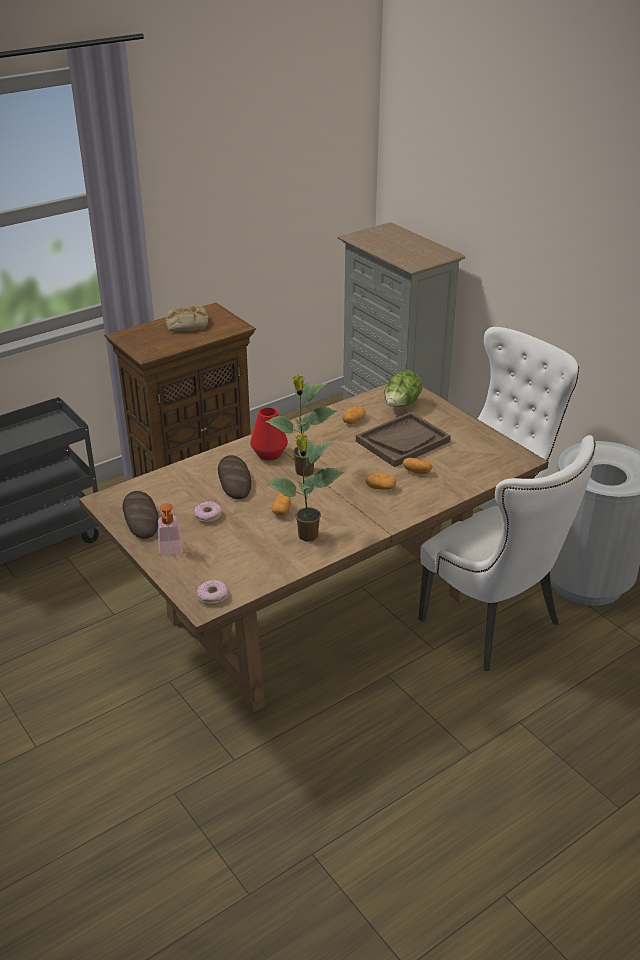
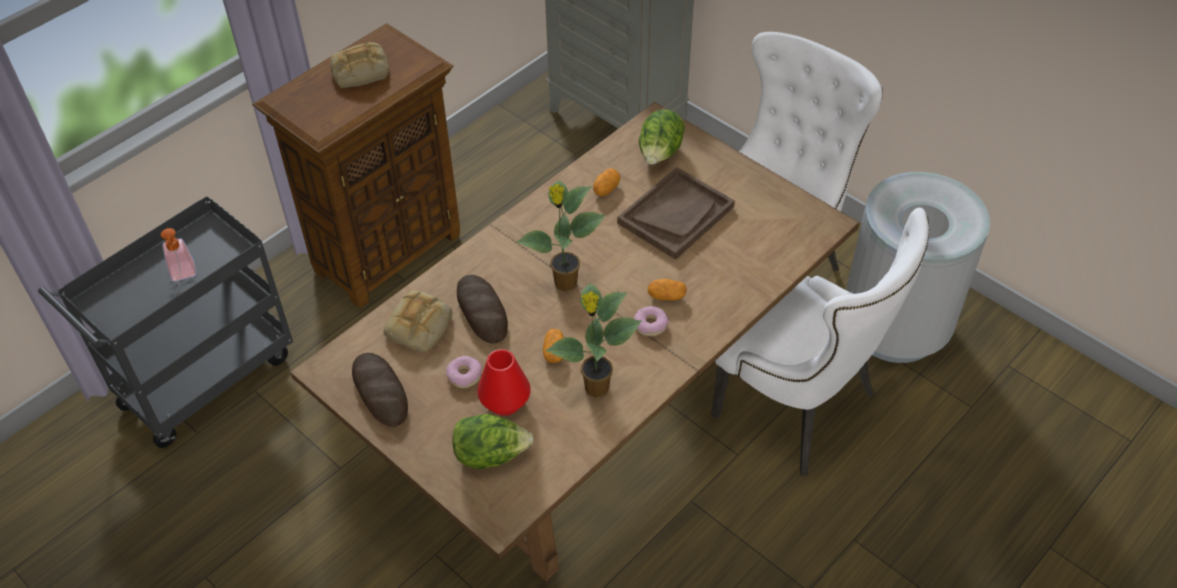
camera: 10 degrees left, 15 degrees up
soap dispenser [158,503,182,555] -> soap dispenser moved to [161,228,196,281]
donut [197,580,228,605] -> donut moved to [634,306,668,336]
red vase [250,407,288,460] -> red vase moved to [477,349,531,416]
potato [403,458,433,474] -> none
none -> bread [384,291,452,352]
none -> lettuce [452,414,534,469]

